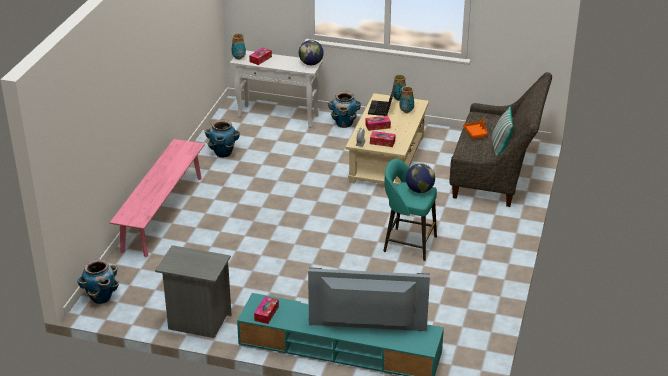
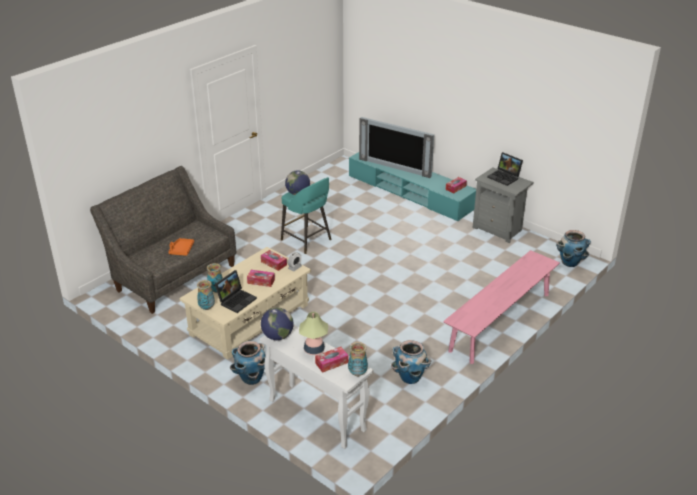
camera: 155 degrees left, 0 degrees up
pillow [492,106,513,156] -> none
none -> table lamp [299,312,328,355]
none -> laptop [487,152,523,186]

